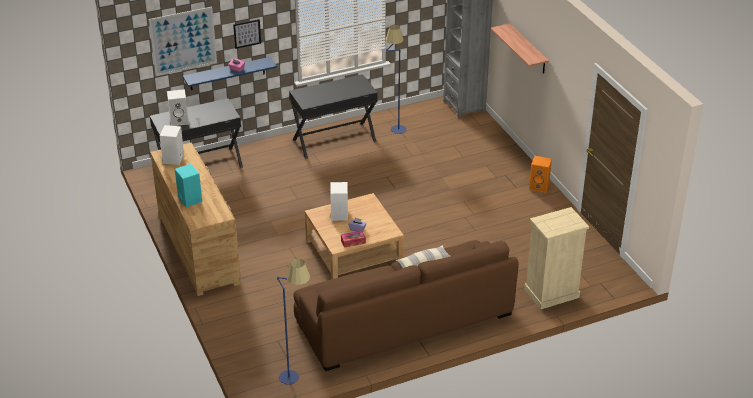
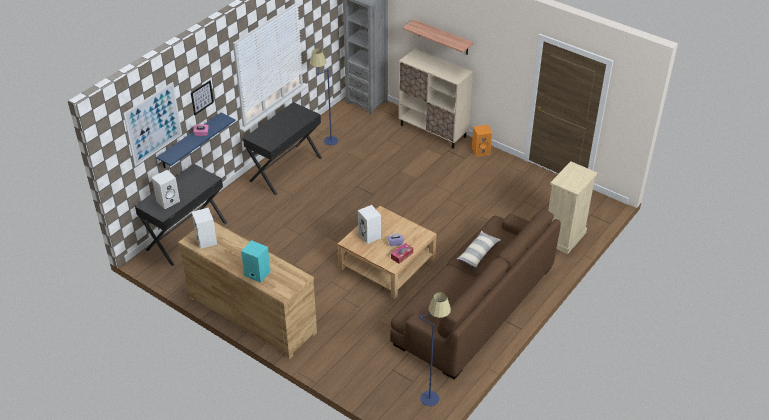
camera: 30 degrees left, 5 degrees up
none -> beige cabinet [398,49,473,149]

